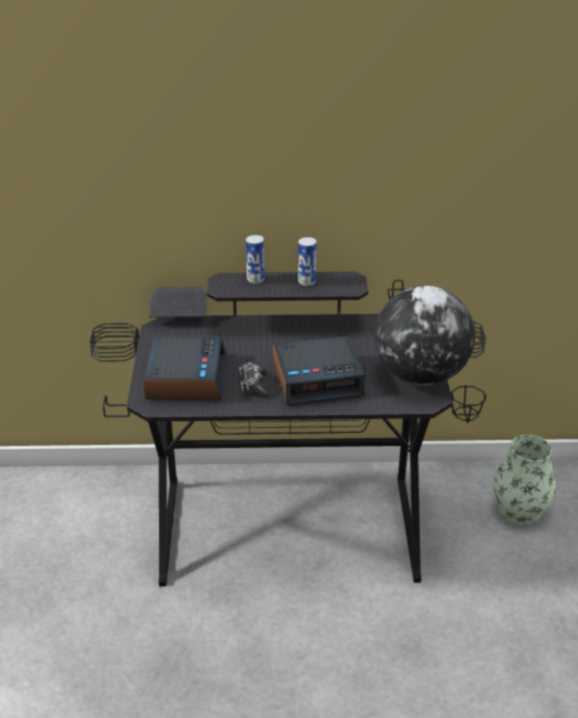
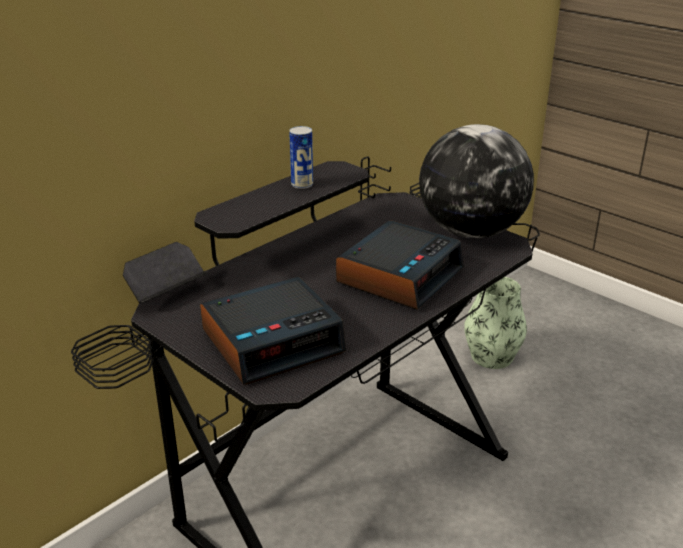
camera: 45 degrees left, 5 degrees down
alarm clock [144,335,227,400] -> alarm clock turned 105 degrees clockwise [200,277,346,385]
game controller [239,362,270,398] -> none
can [246,235,265,284] -> none

